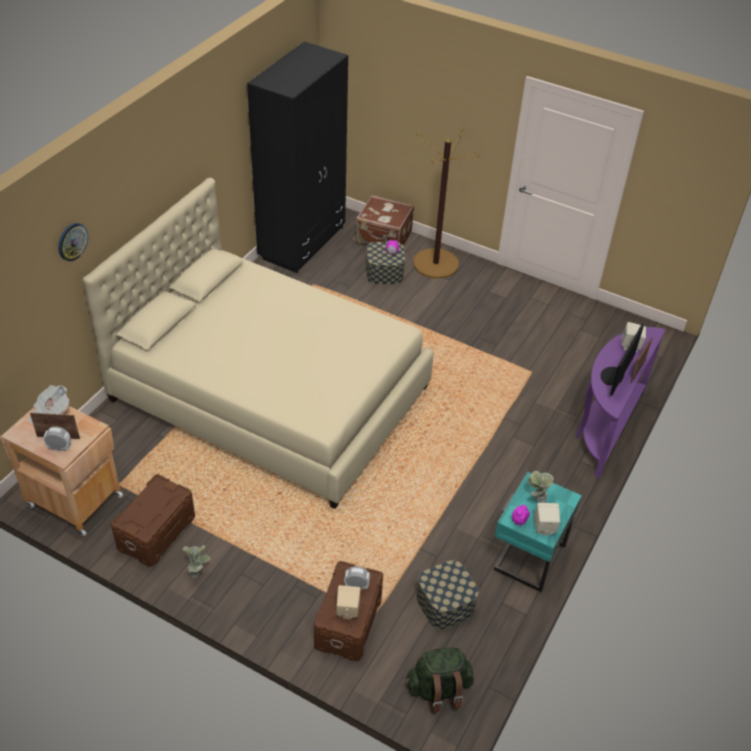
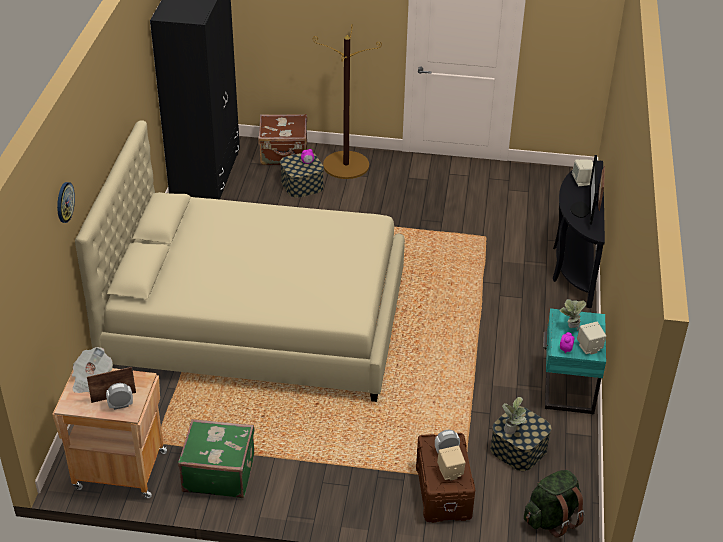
camera: 20 degrees left, 5 degrees down
brown storage box [111,474,195,567] -> green suitcase [178,419,255,498]
potted plant [183,545,210,578] -> potted plant moved to [502,397,526,435]
purple console table [575,327,666,478] -> black console table [553,161,605,308]

